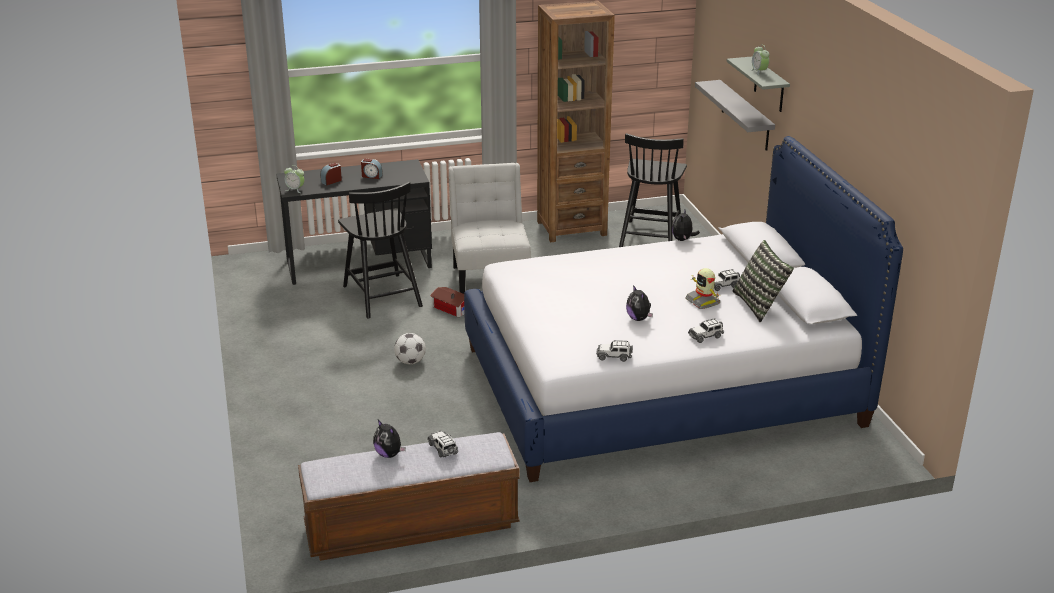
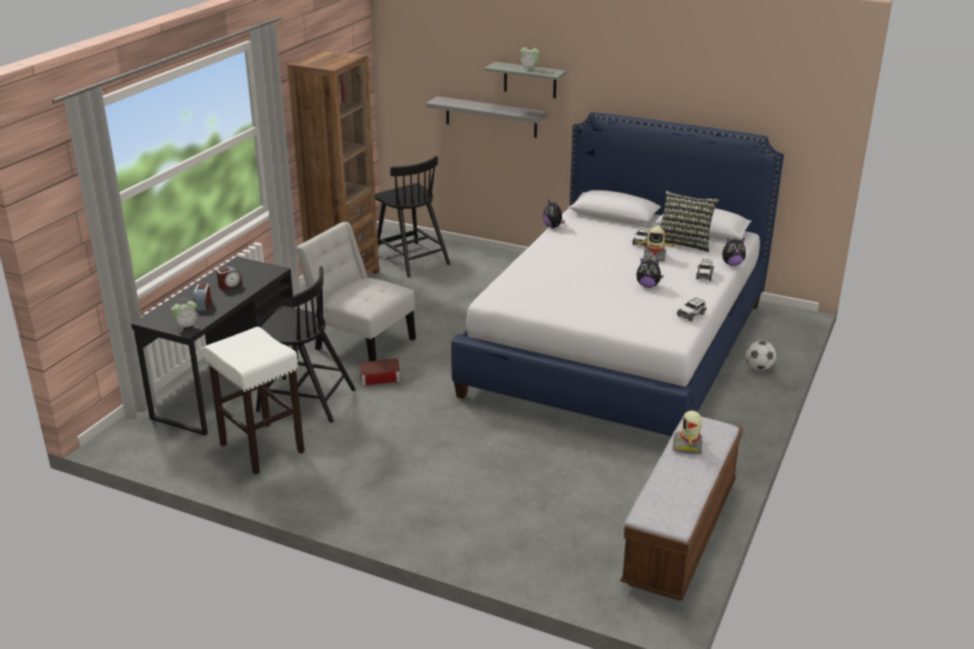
camera: 50 degrees left, 0 degrees up
plush toy [373,420,406,458] -> plush toy moved to [722,238,746,266]
football [394,333,426,364] -> football moved to [745,340,776,370]
toy car [427,430,458,458] -> toy robot [672,411,702,454]
none -> white stool [204,327,305,475]

